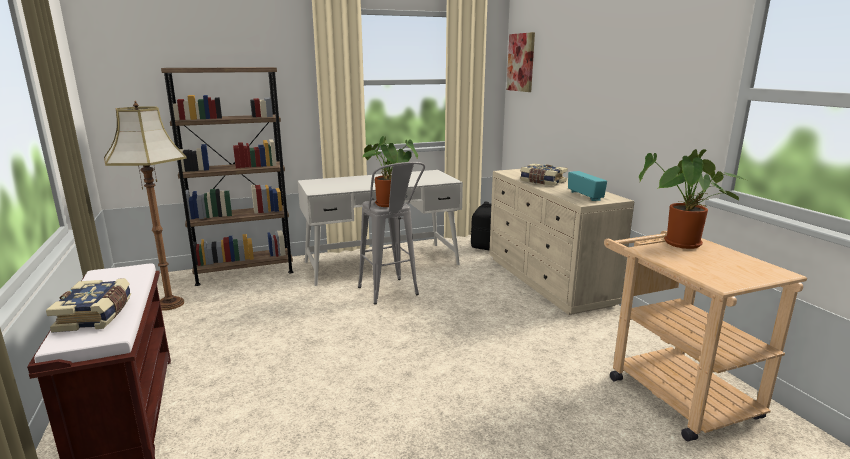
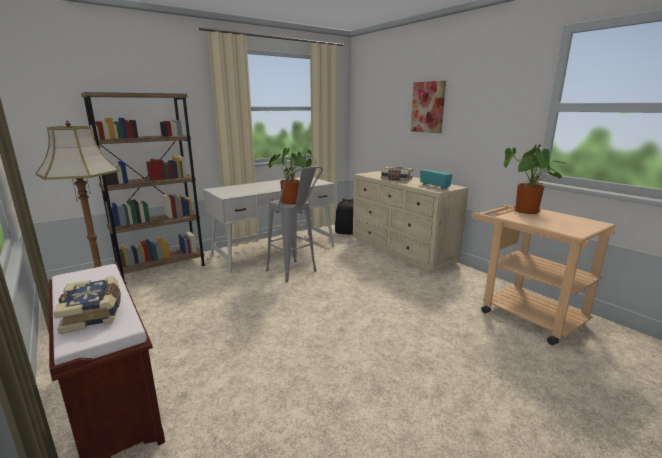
camera: 15 degrees left, 0 degrees up
picture [507,32,535,92] -> picture moved to [411,81,446,133]

